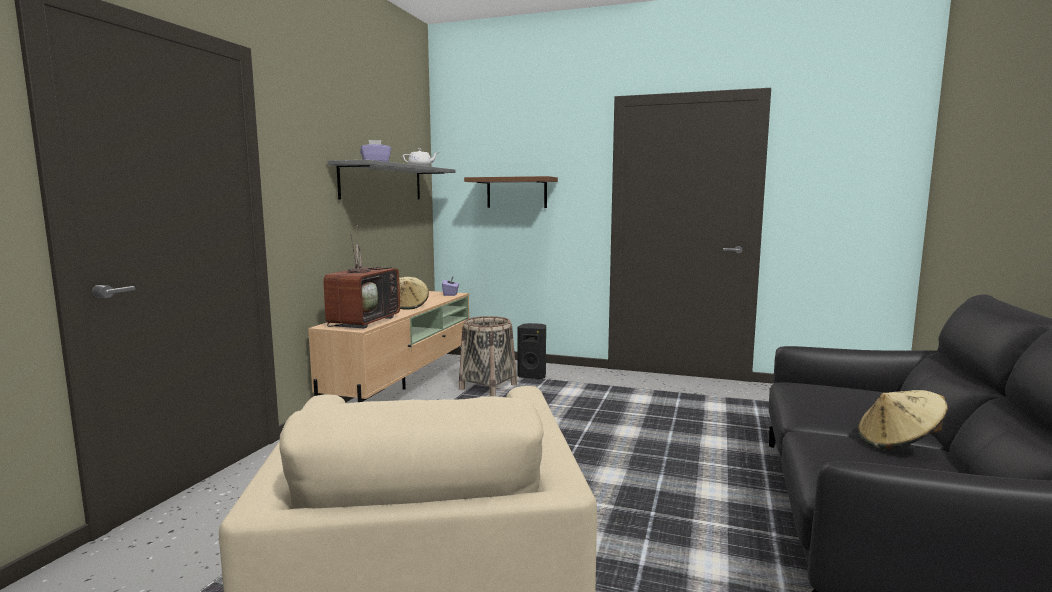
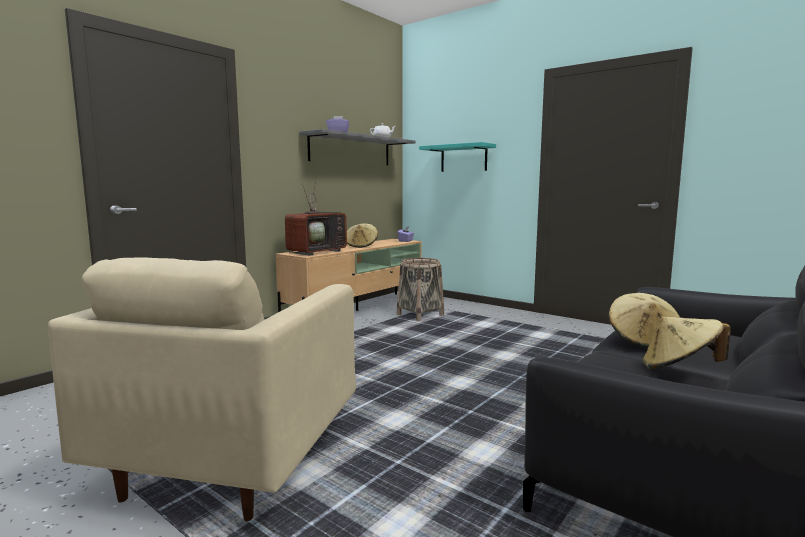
camera: 20 degrees right, 0 degrees up
brown shelf [464,176,558,208] -> turquoise shelf [419,142,496,172]
black speaker [517,323,546,379] -> none
none -> beige hat [609,293,680,348]

